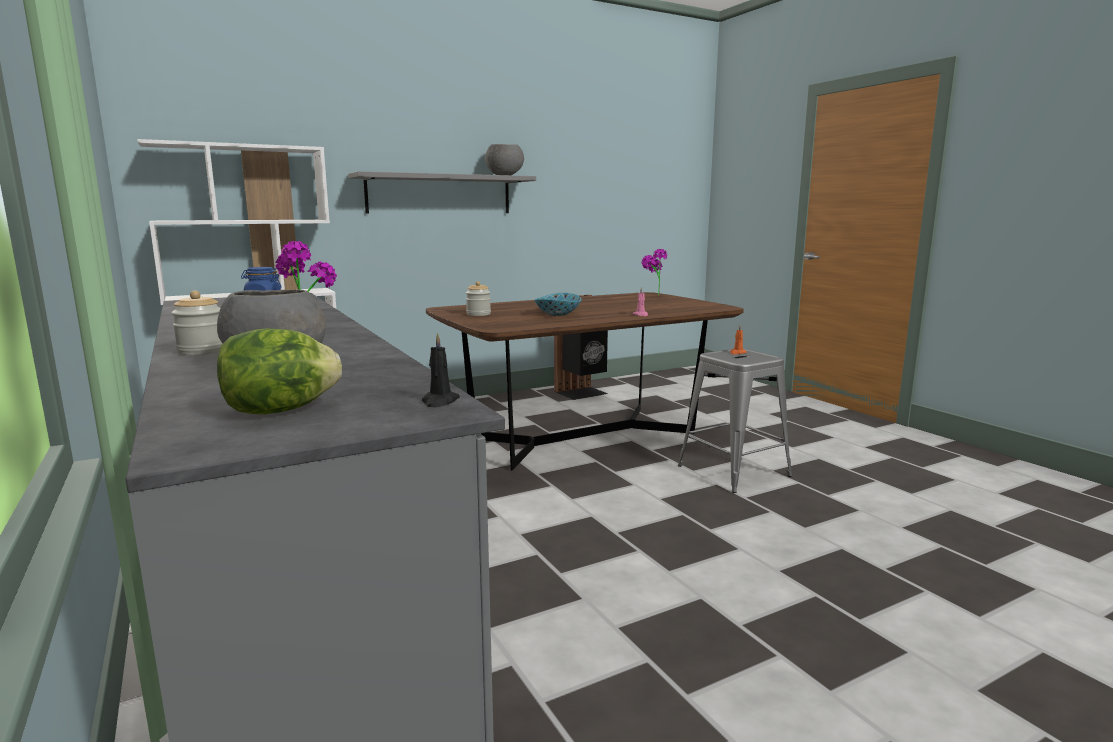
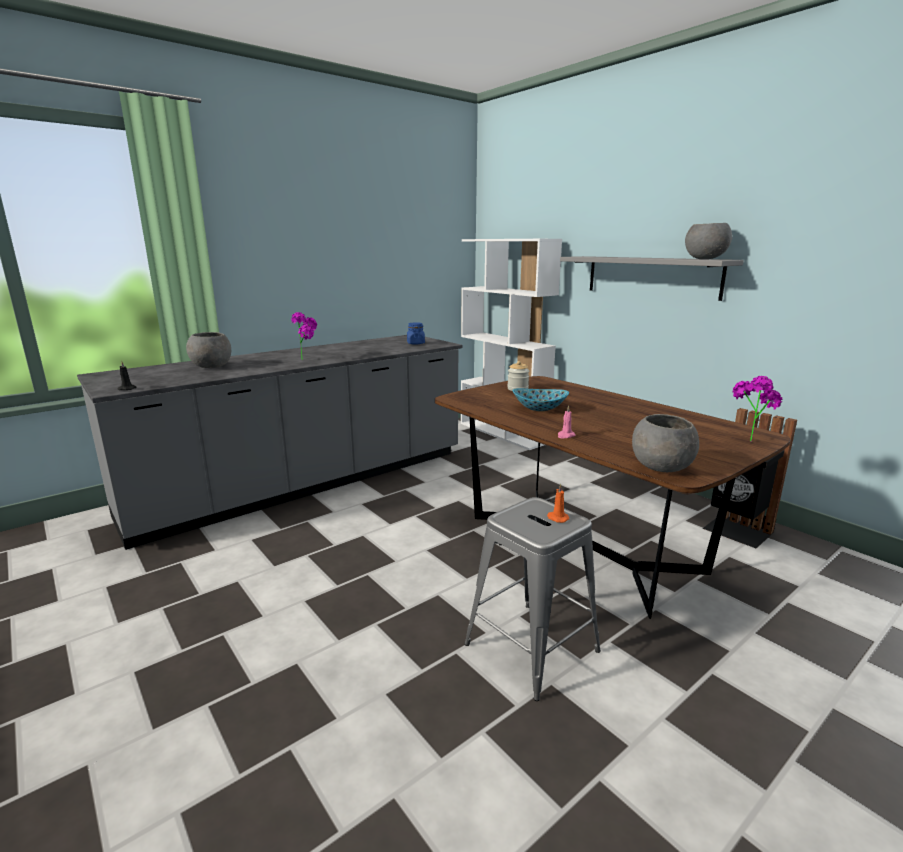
camera: 80 degrees right, 5 degrees up
jar [171,291,222,355] -> none
lettuce [217,328,342,414] -> none
none -> grey bowl [632,414,699,472]

